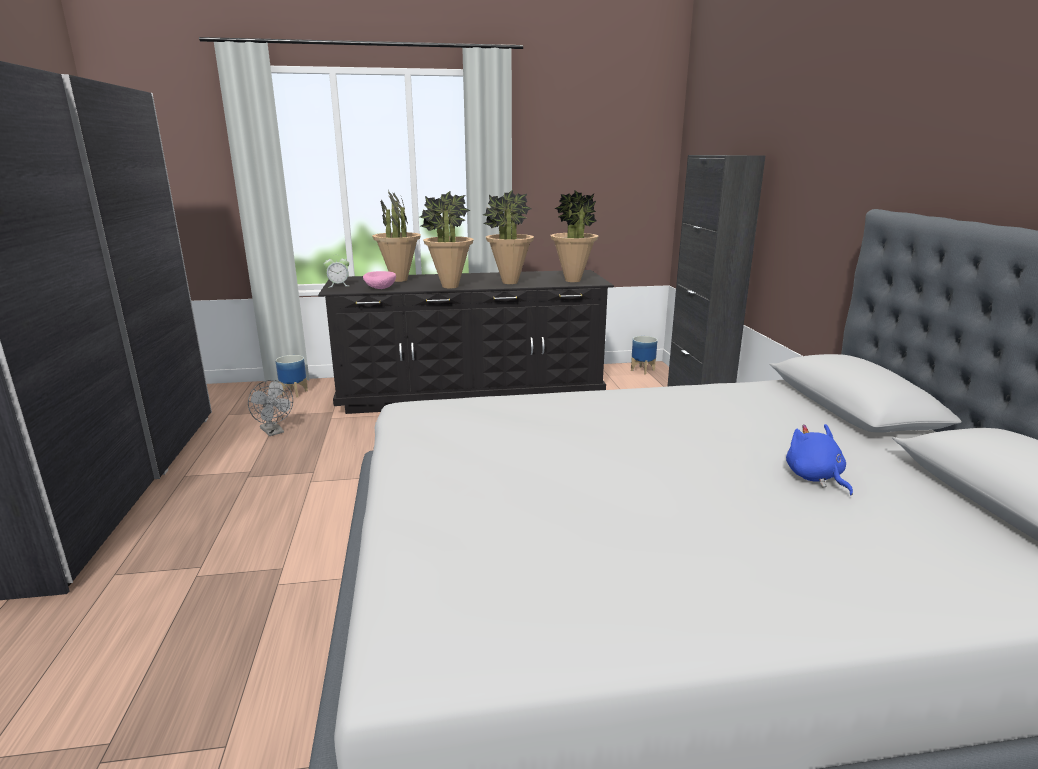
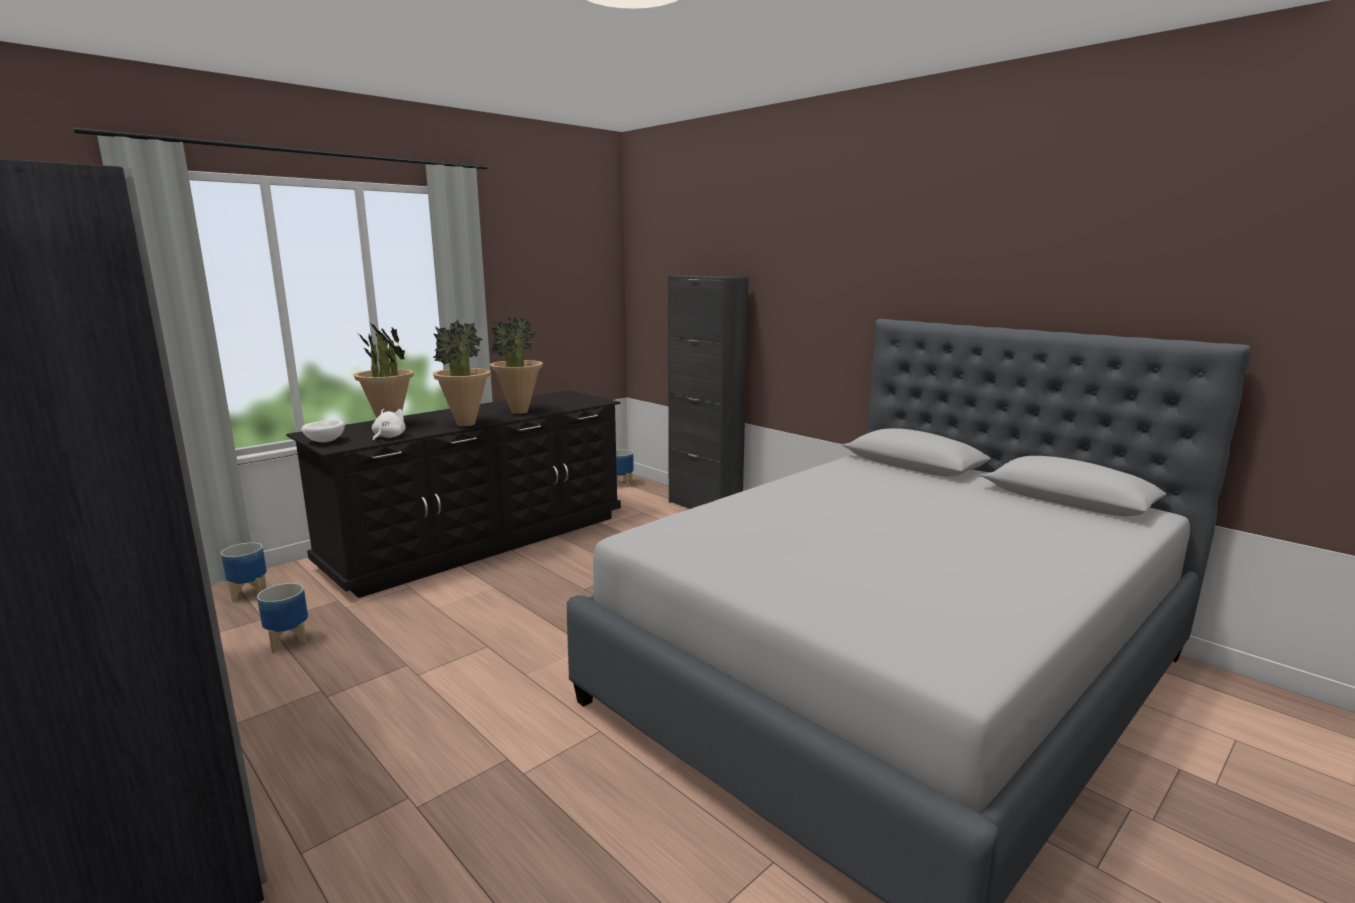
camera: 35 degrees left, 5 degrees down
grey fan [248,380,293,436] -> planter [257,583,308,653]
alarm clock [324,255,349,287] -> white bowl [302,420,345,442]
pink bowl [363,271,396,289] -> white plush toy [372,408,406,441]
potted plant [550,190,598,282] -> none
blue plush toy [786,424,853,495] -> none

